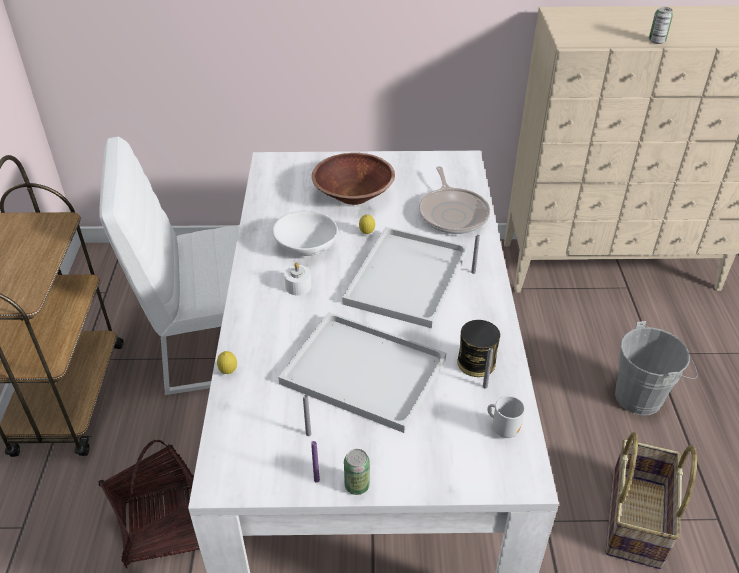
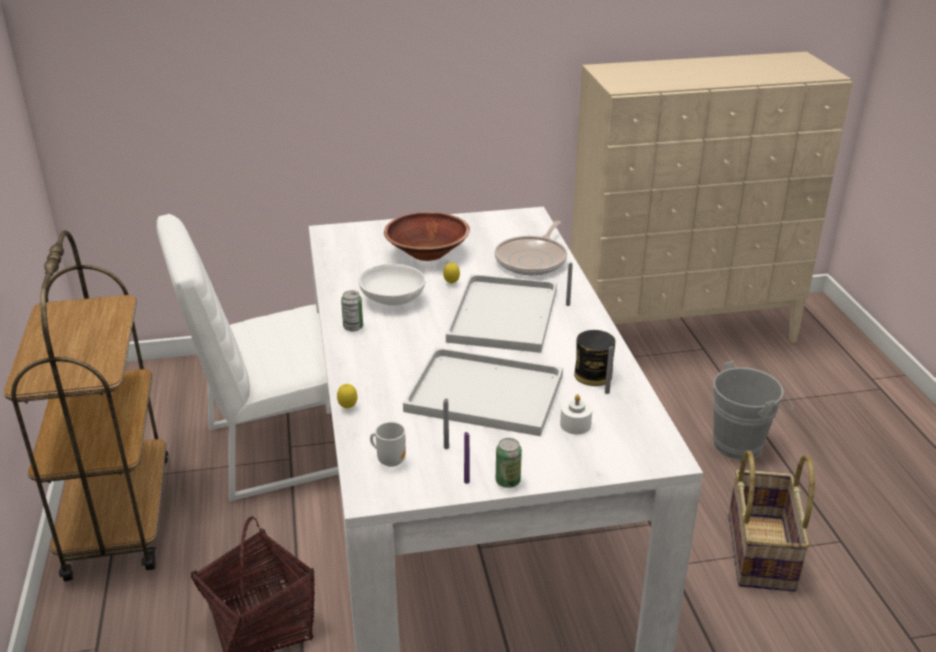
camera: 10 degrees left, 10 degrees down
white candle [284,262,312,296] -> white candle moved to [560,394,592,434]
frying pan [419,166,490,234] -> frying pan turned 45 degrees clockwise [495,221,567,275]
mug [487,396,525,438] -> mug moved to [370,422,406,467]
can [649,7,673,44] -> can moved to [341,291,363,331]

